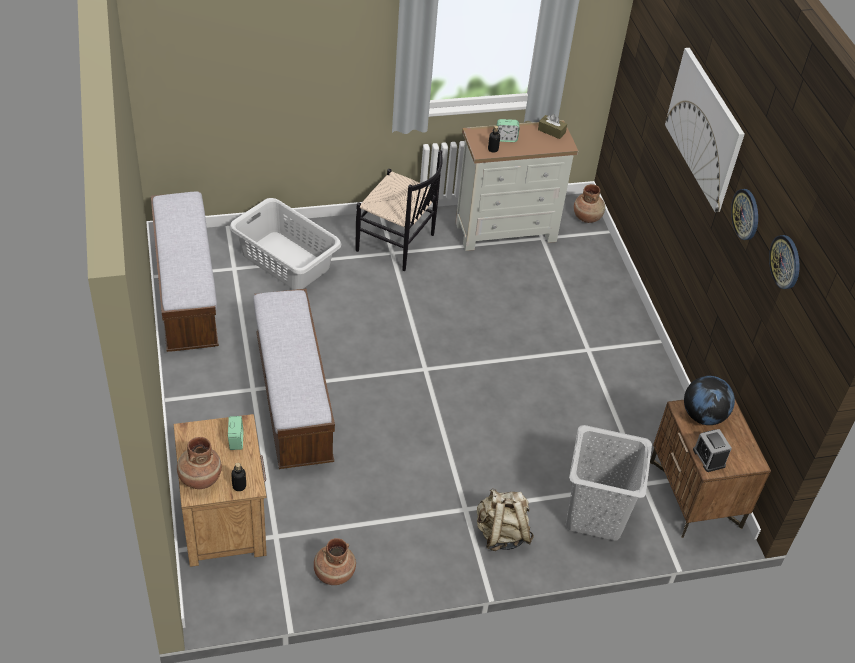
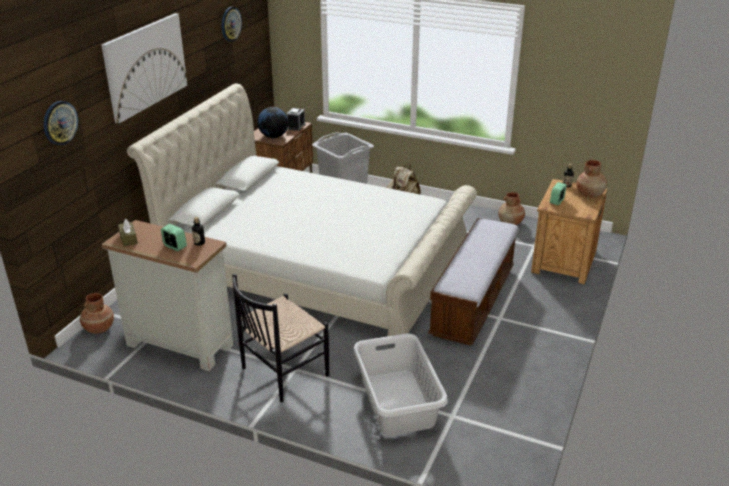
camera: 140 degrees left, 15 degrees down
bench [151,192,219,352] -> none
black chair [356,150,443,271] -> black chair turned 105 degrees counterclockwise [232,274,329,402]
wall clock [731,189,758,240] -> wall clock moved to [44,101,78,145]
none -> beige bed [127,84,477,336]

